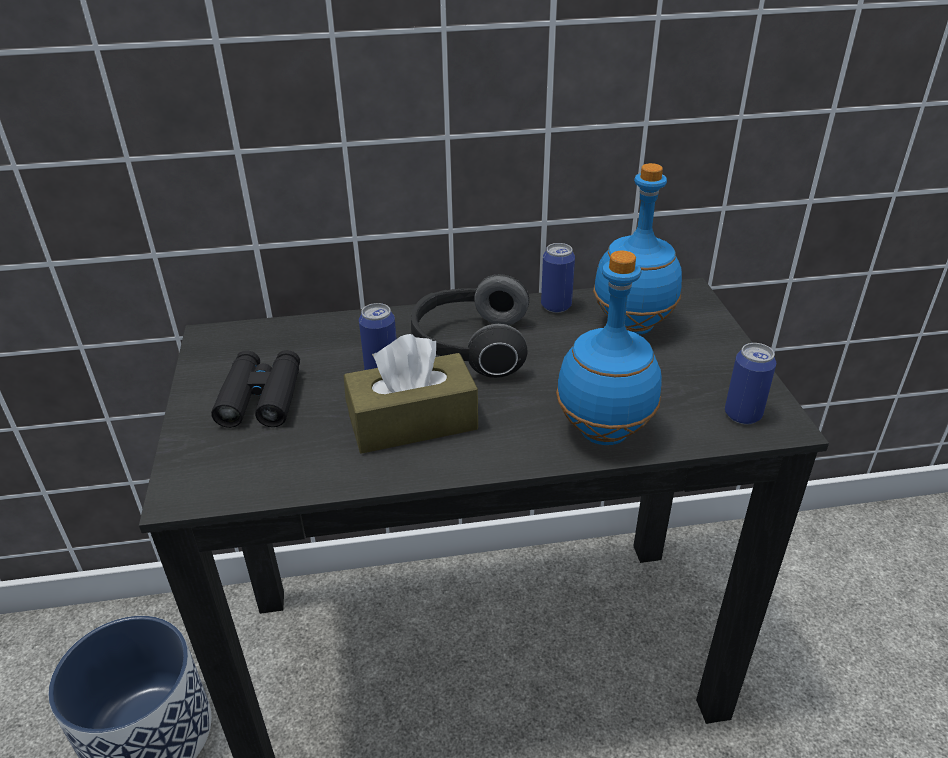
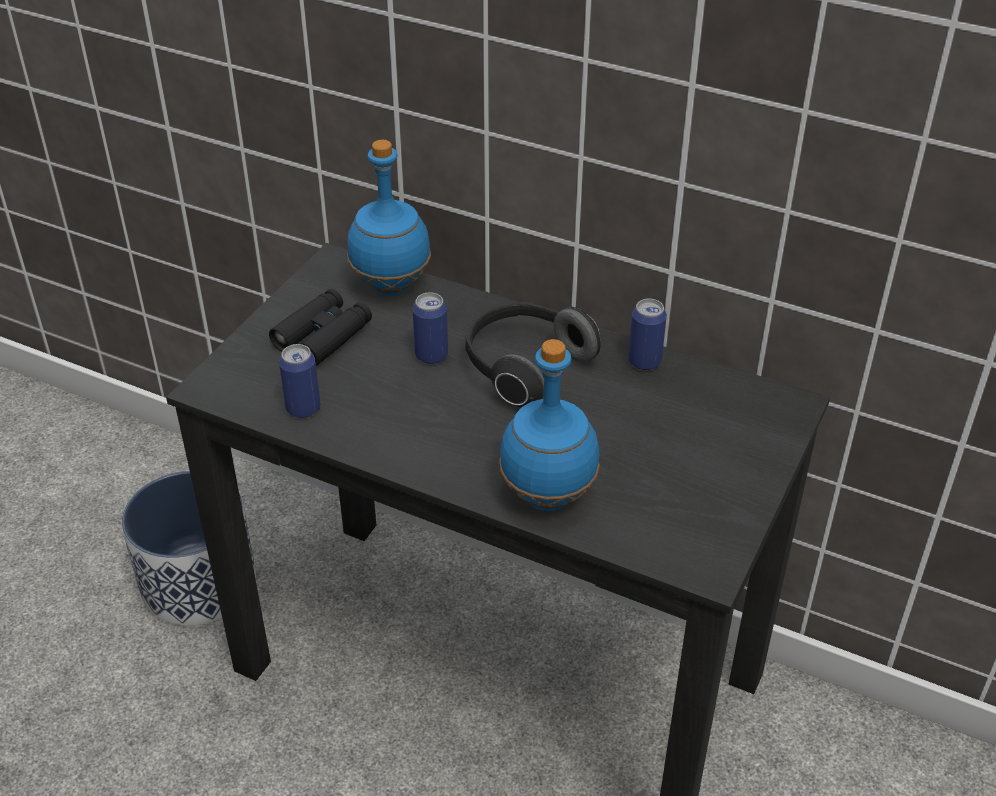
camera: 35 degrees right, 5 degrees up
brown tissue box [344,334,478,454] -> none
blue bottle [593,163,682,335] -> blue bottle moved to [347,140,431,296]
can [725,343,776,424] -> can moved to [279,344,320,418]

